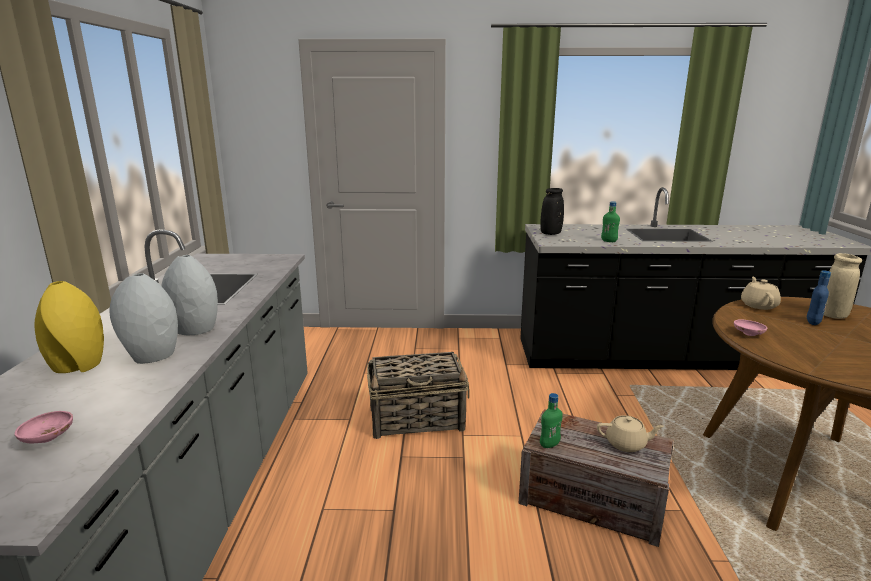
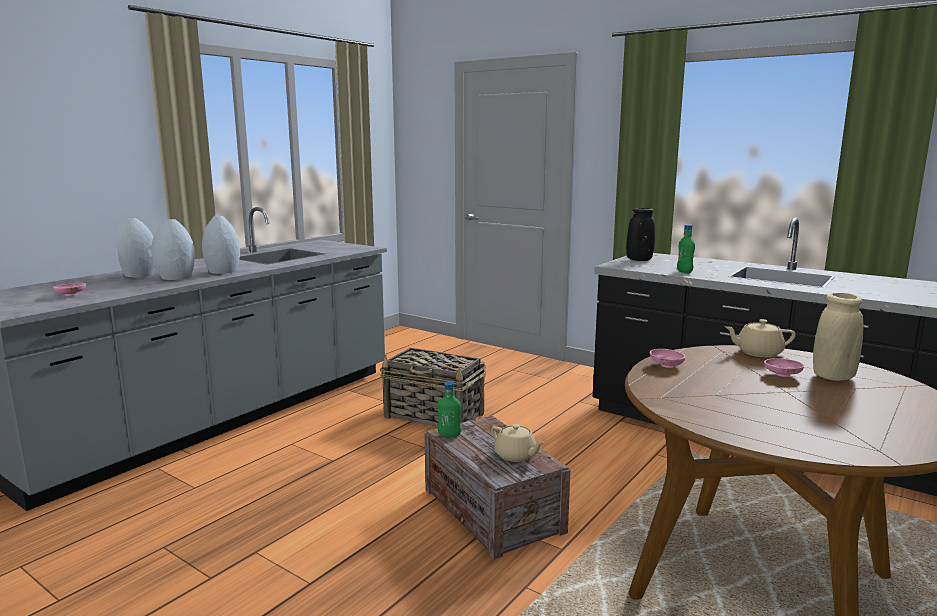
camera: 35 degrees right, 5 degrees down
yellow vase [35,281,104,373] -> grey vase [115,218,155,278]
beige teapot [741,277,781,310] -> beige teapot turned 135 degrees counterclockwise [724,319,796,357]
blue bottle [807,270,831,325] -> pink bowl [764,358,804,377]

